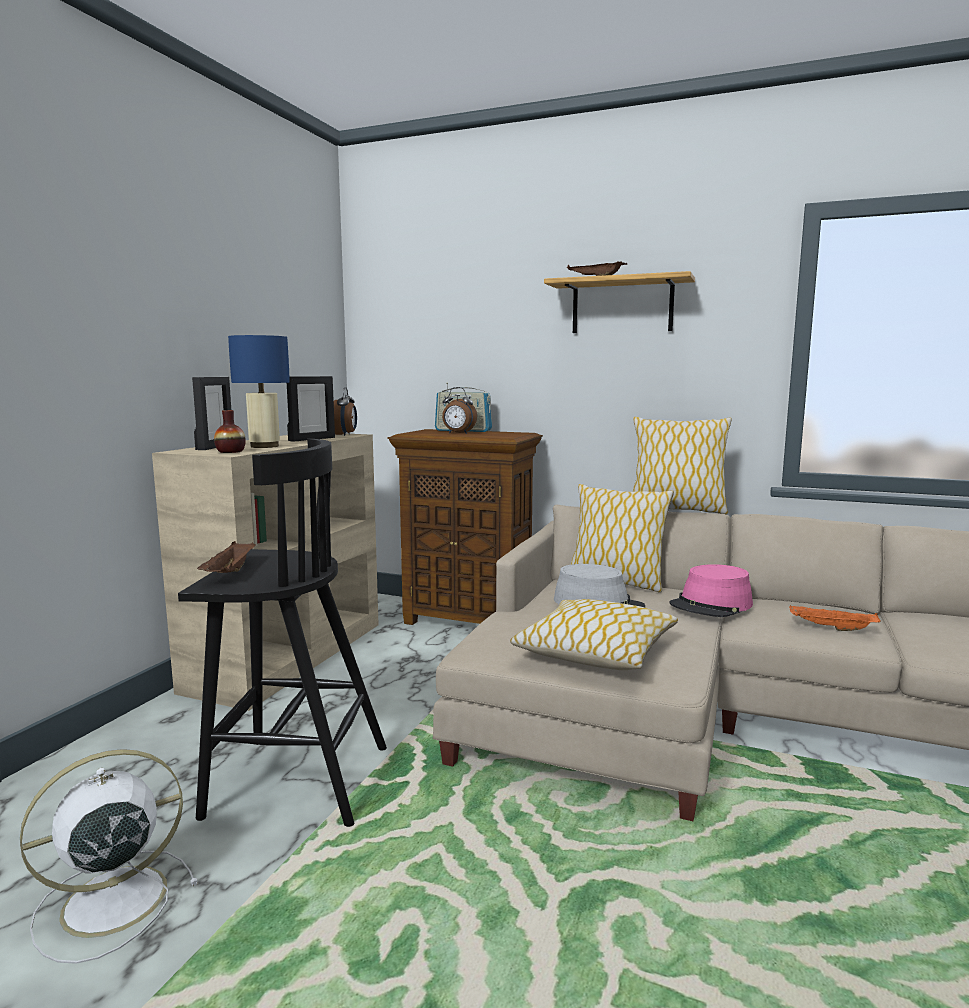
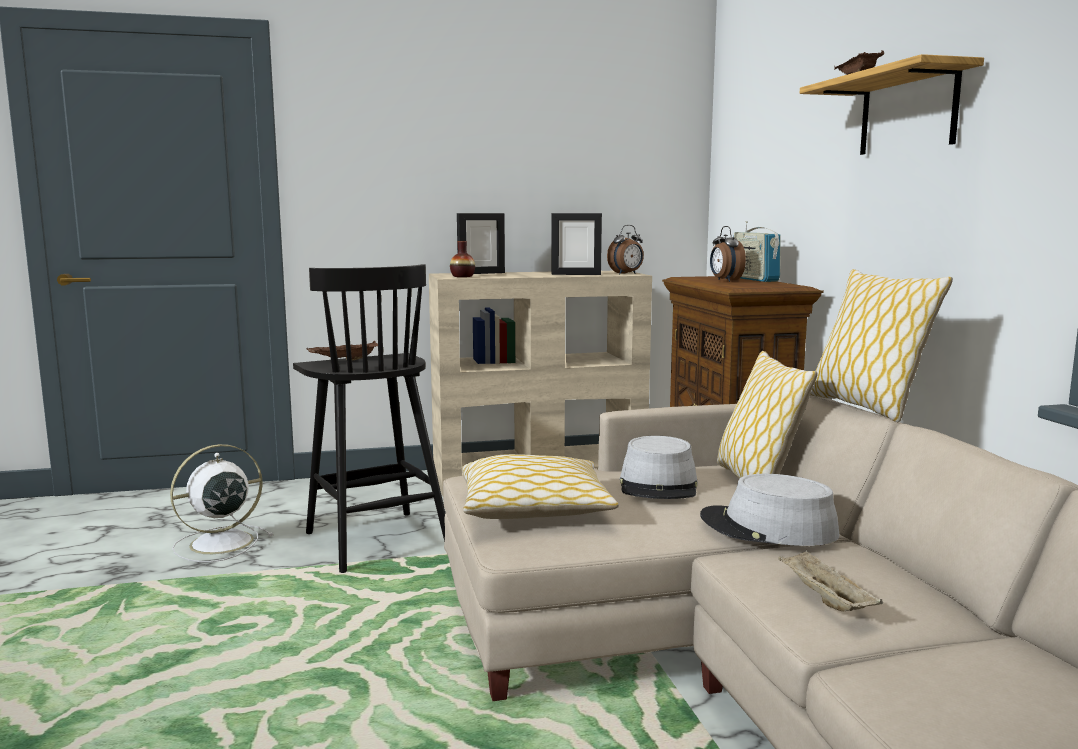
camera: 55 degrees right, 0 degrees up
white fan [20,749,198,964] -> white fan turned 60 degrees counterclockwise [170,444,273,562]
blue table lamp [228,335,290,448] -> none
pink hat [669,564,753,617] -> grey hat [700,474,840,546]
orange tray [789,605,881,631] -> beige tray [778,550,883,611]

